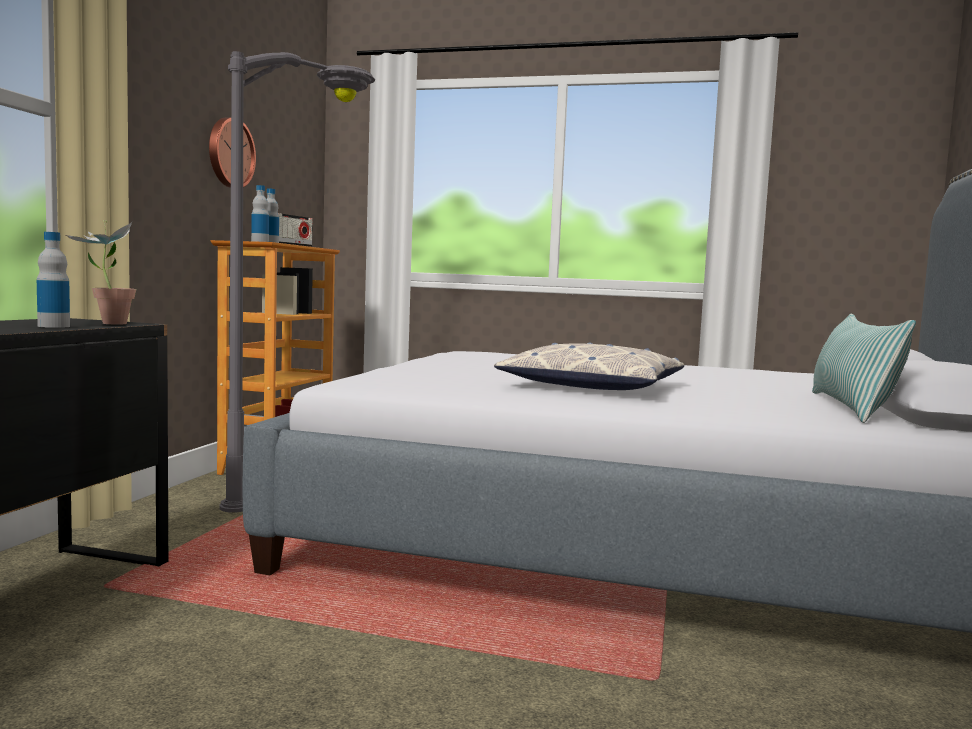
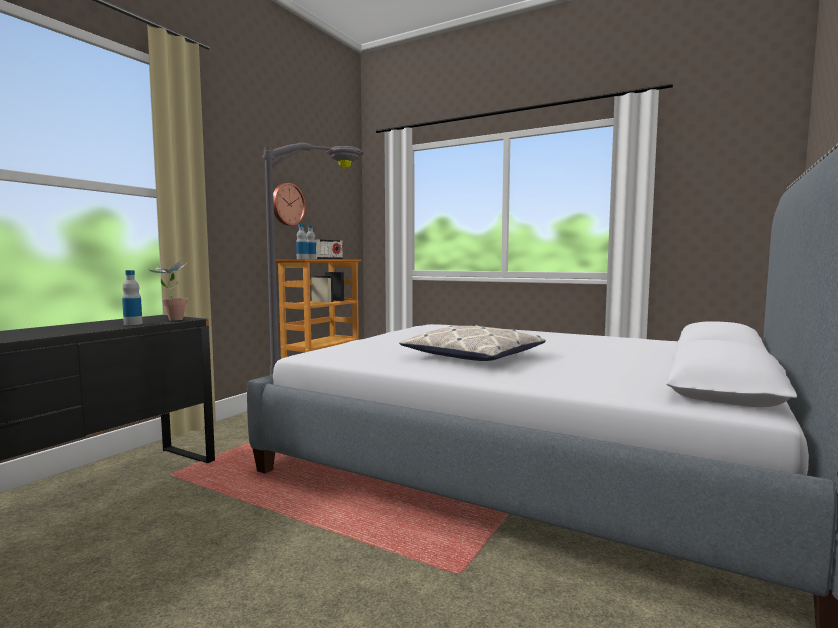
camera: 15 degrees right, 0 degrees up
pillow [812,313,916,423] -> none

